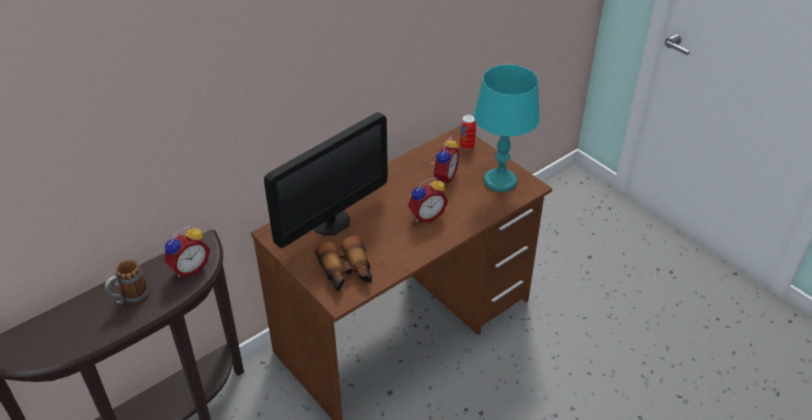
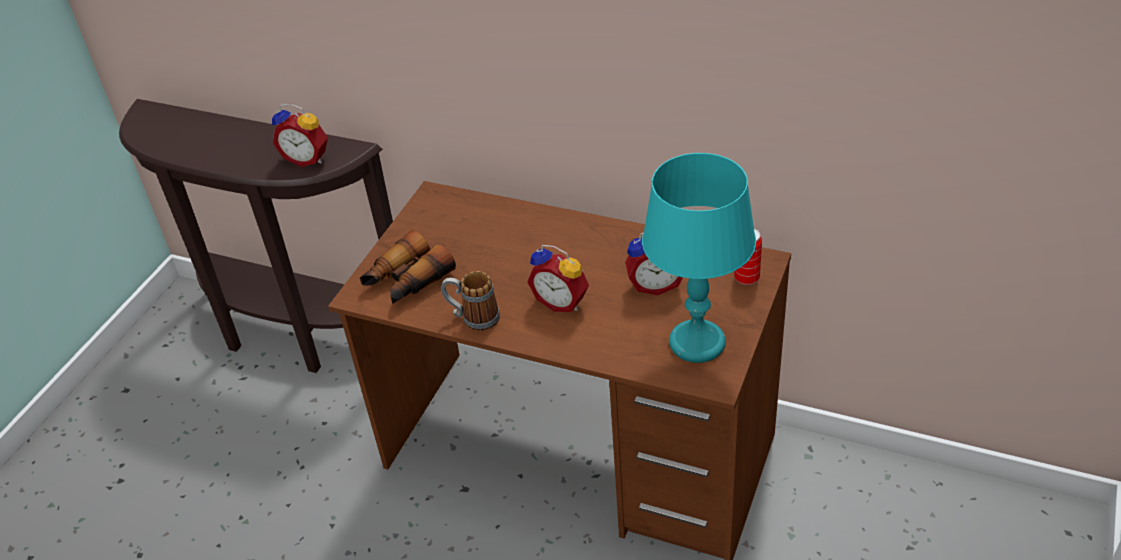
camera: 65 degrees right, 0 degrees up
mug [105,259,149,305] -> mug moved to [441,271,500,331]
monitor [264,112,388,248] -> none

